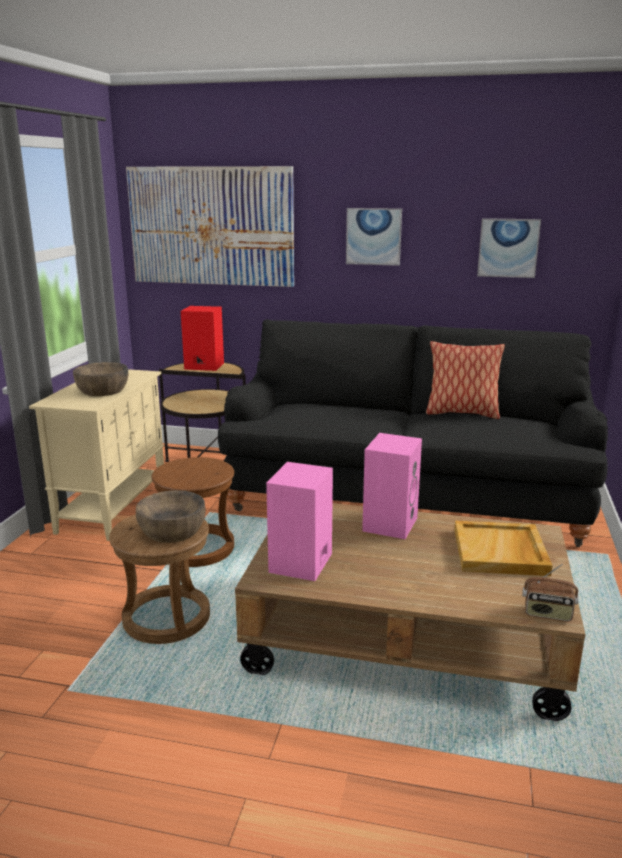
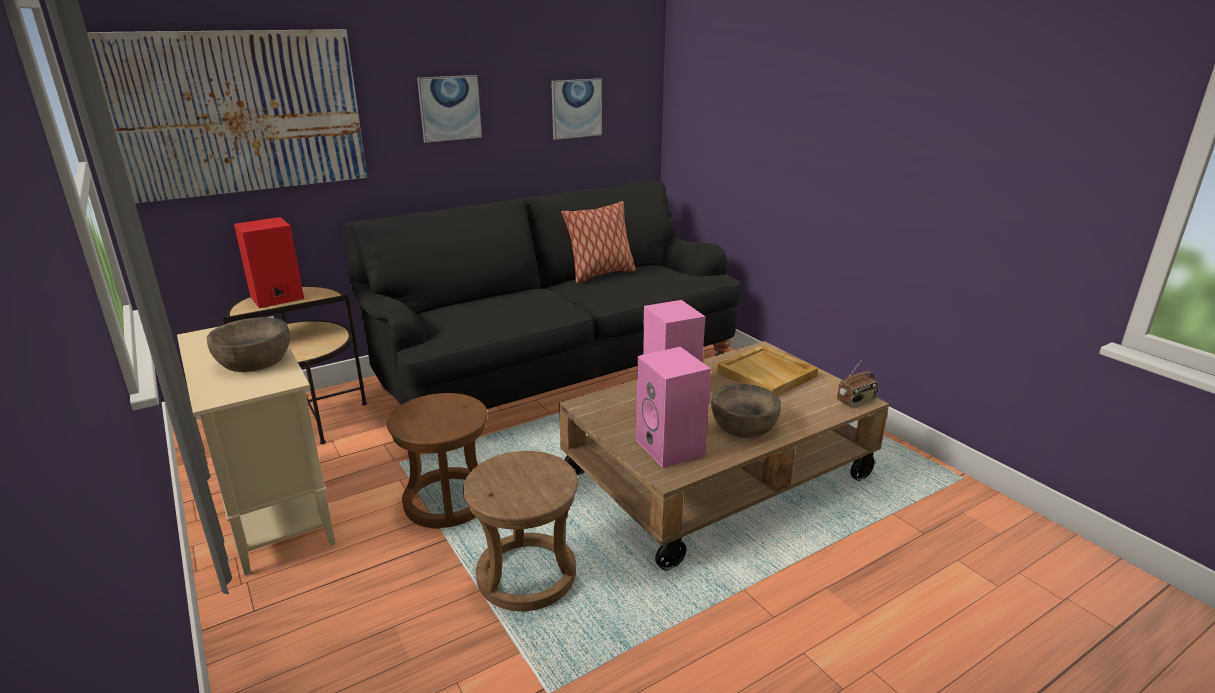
camera: 45 degrees left, 5 degrees up
brown bowl [136,490,205,543] -> brown bowl moved to [711,384,781,438]

